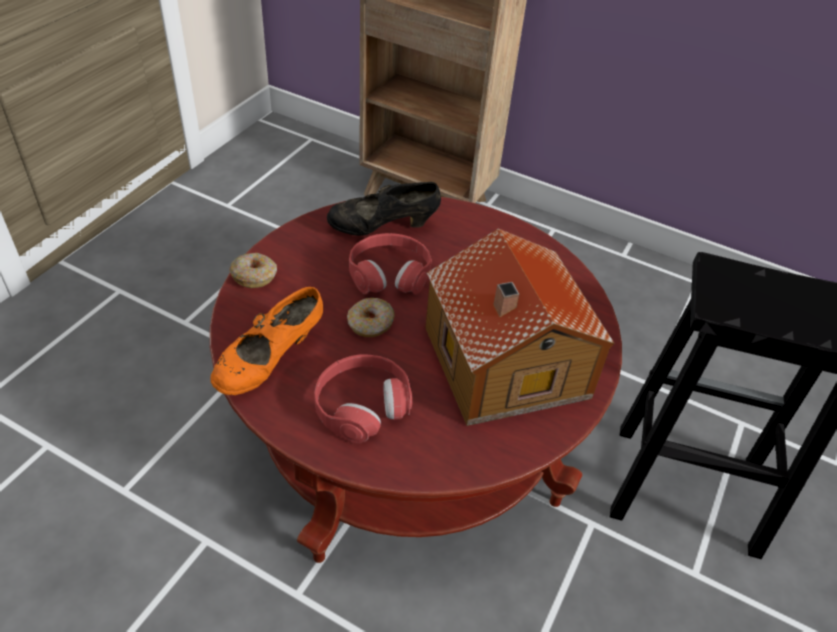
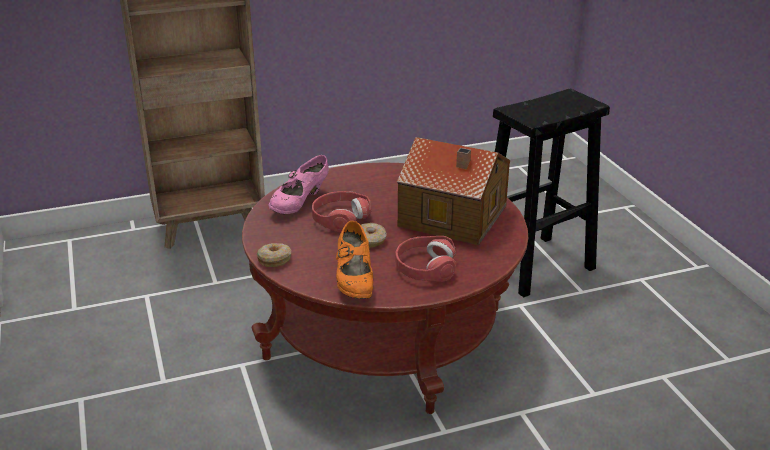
camera: 45 degrees left, 15 degrees down
black shoe [327,182,441,236] -> pink shoe [268,155,329,214]

